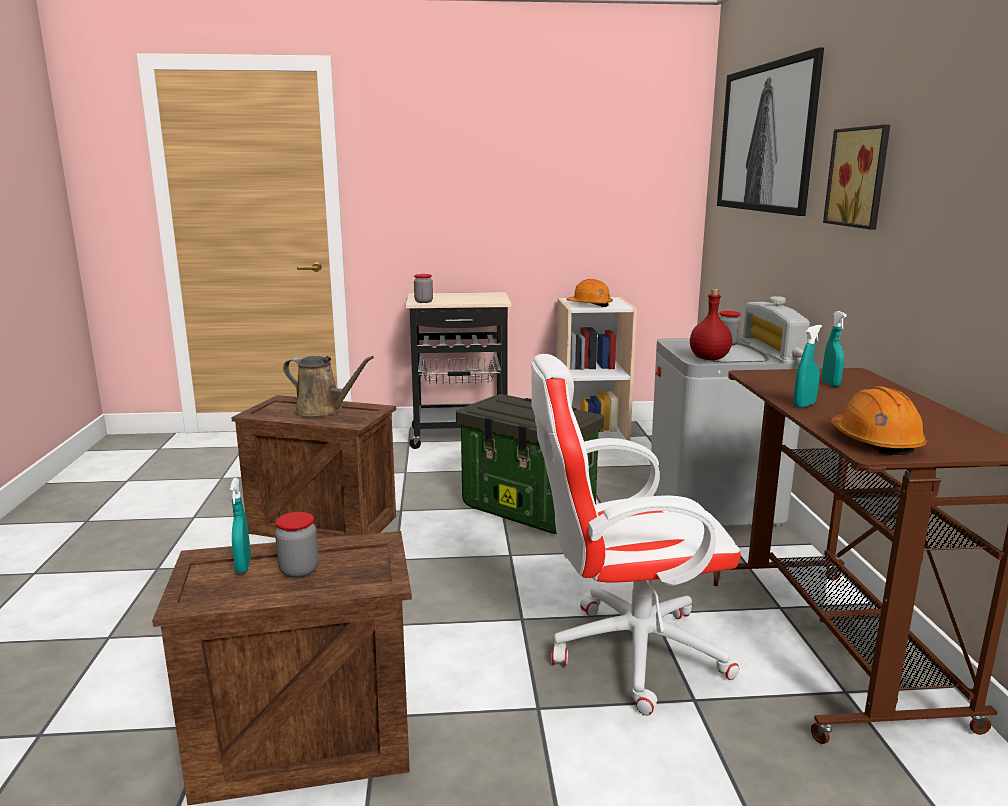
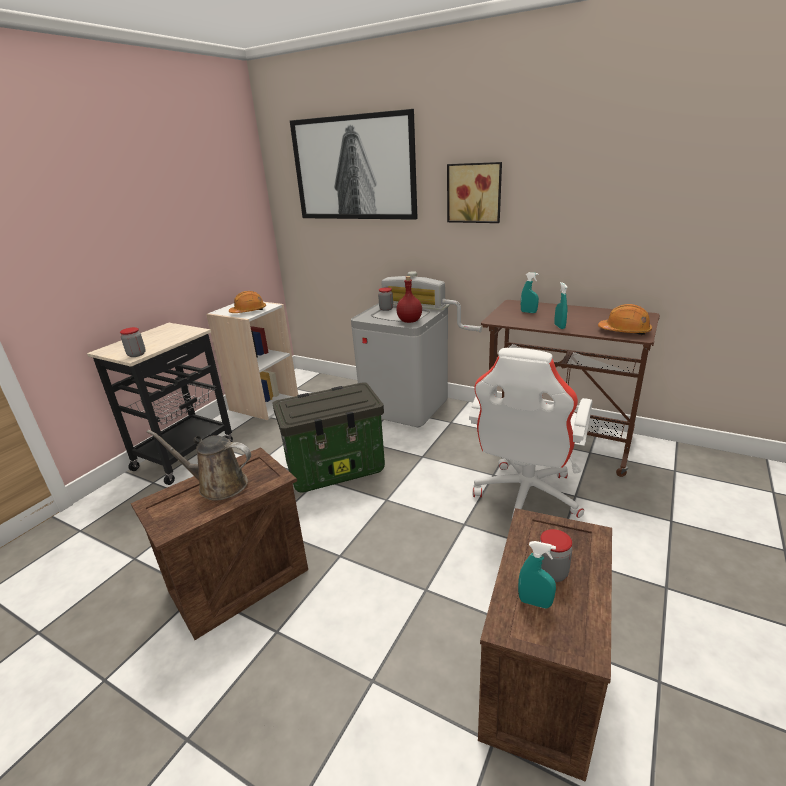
camera: 55 degrees left, 10 degrees up
brown watering can [283,356,374,417] -> brown watering can turned 135 degrees counterclockwise [147,430,251,501]

